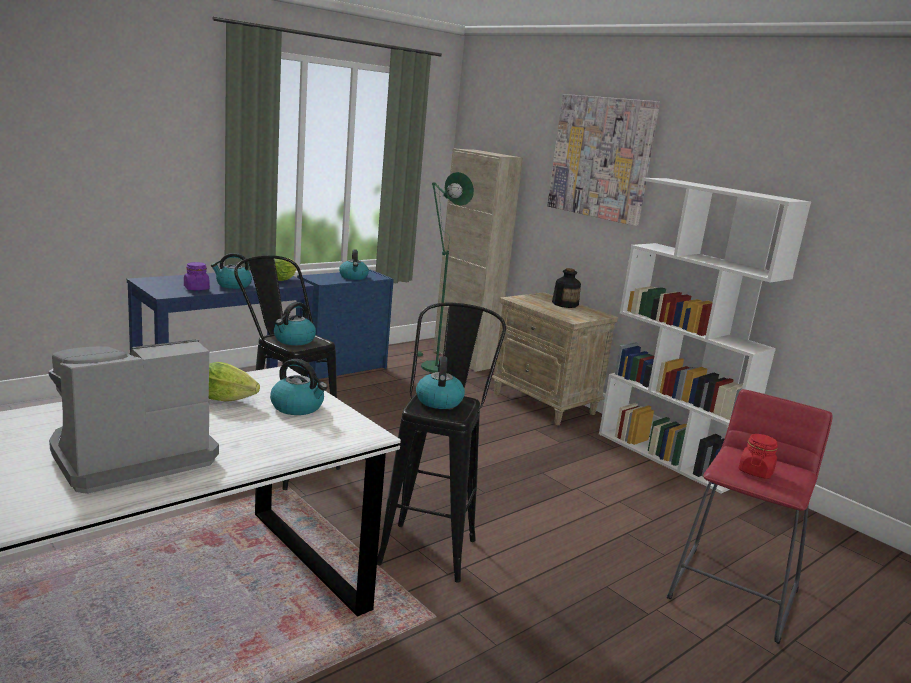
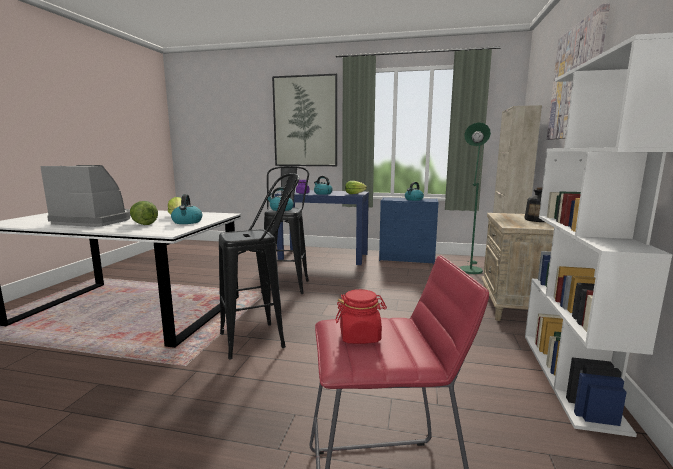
camera: 55 degrees right, 5 degrees down
kettle [416,356,465,409] -> none
none -> lettuce [130,201,158,225]
none -> picture [272,74,337,166]

